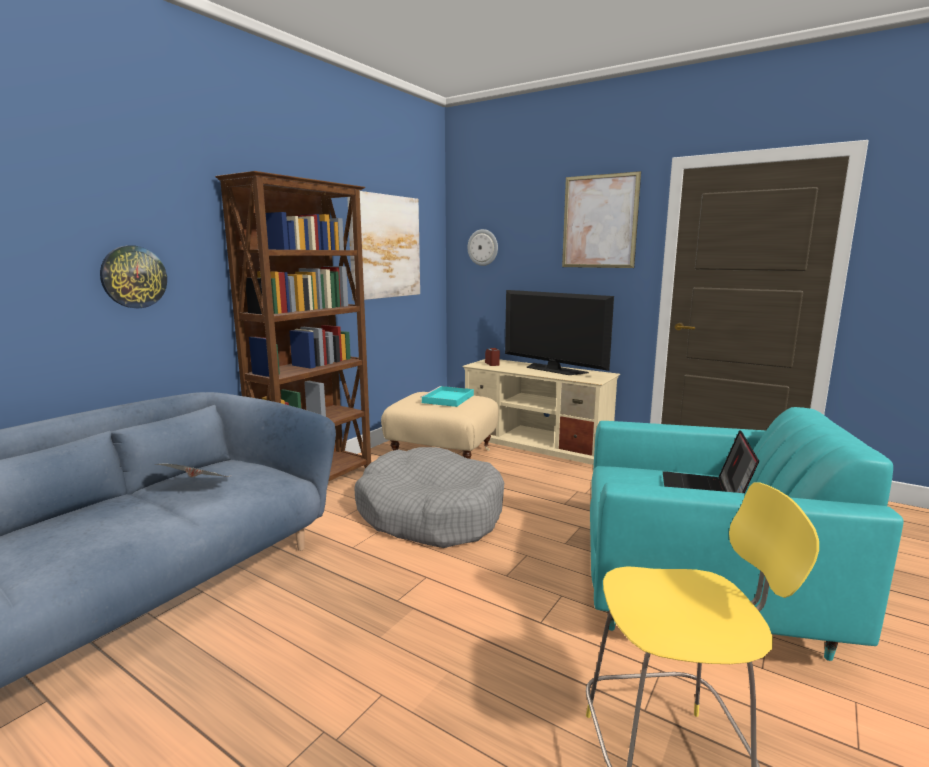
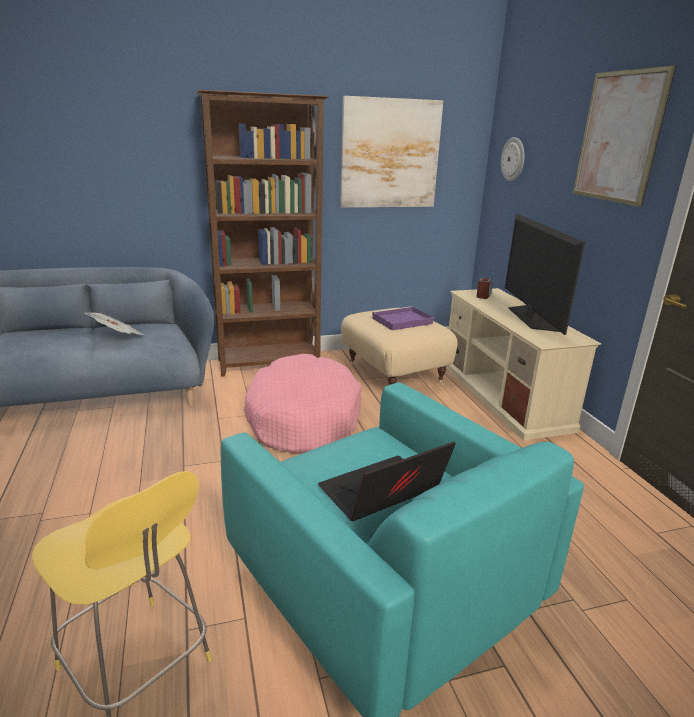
camera: 40 degrees right, 10 degrees up
wall clock [100,246,167,308] -> none
grey dog bed [354,447,504,548] -> pink dog bed [244,354,362,454]
turquoise tray [420,386,474,407] -> purple tray [372,306,433,331]

